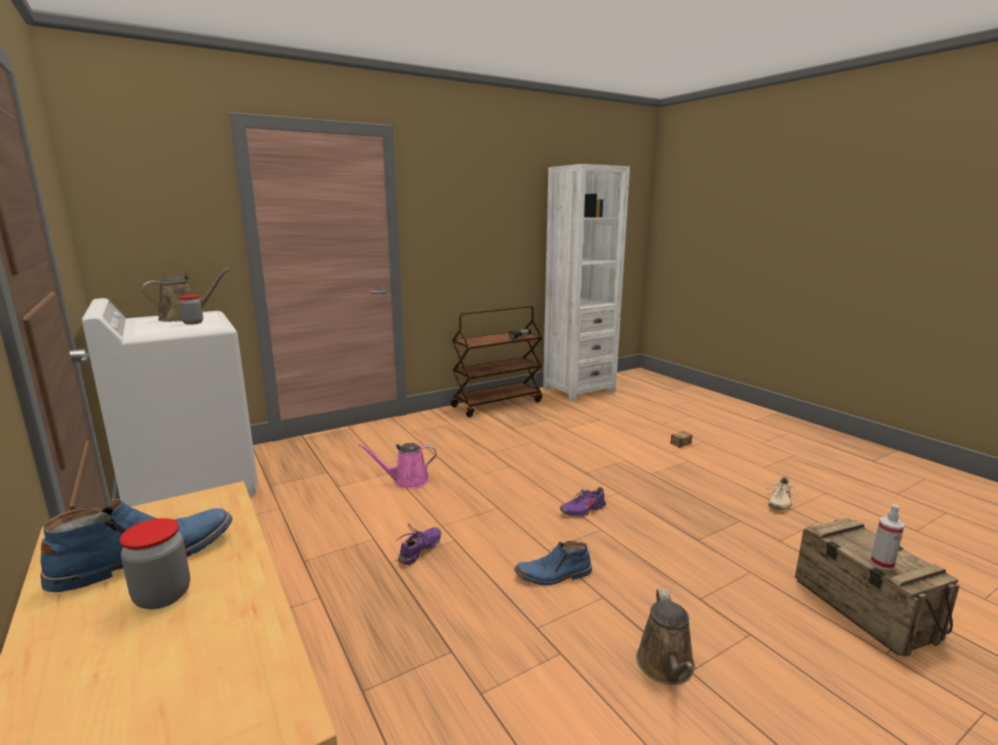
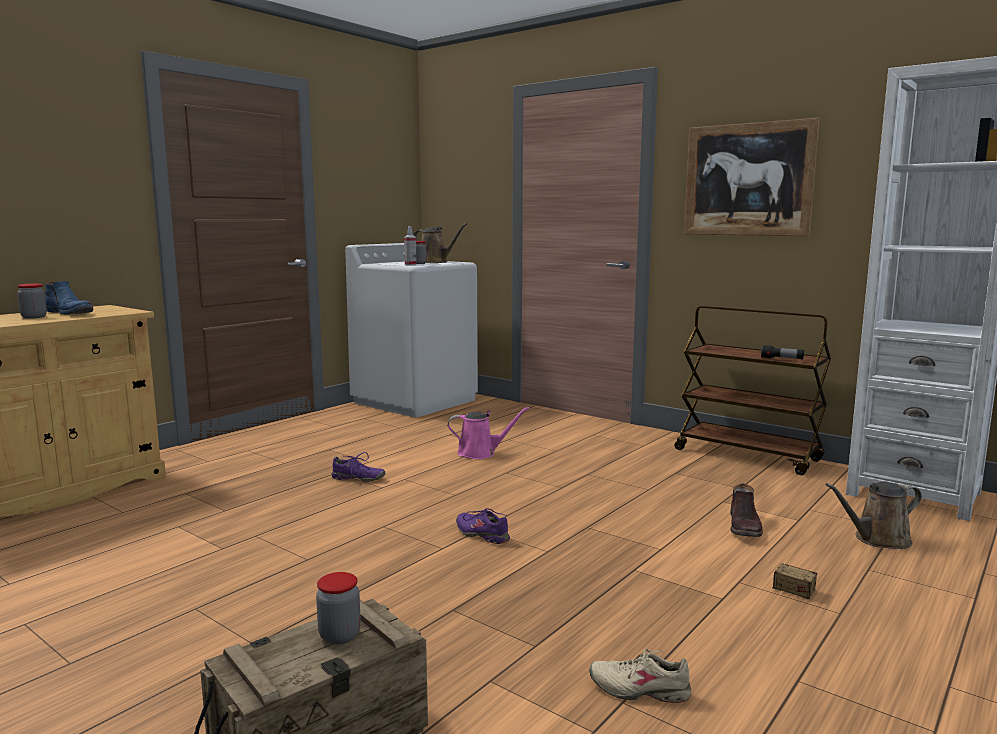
camera: 70 degrees right, 5 degrees down
pink watering can [358,443,436,488] -> pink watering can turned 120 degrees clockwise [448,407,530,459]
blue boot [514,541,592,585] -> none
brown watering can [636,589,695,685] -> brown watering can moved to [826,482,922,549]
spray bottle [871,504,904,570] -> spray bottle moved to [404,226,417,266]
none -> jar [316,572,361,644]
none -> picture [684,118,820,236]
none -> brown boot [730,483,763,537]

